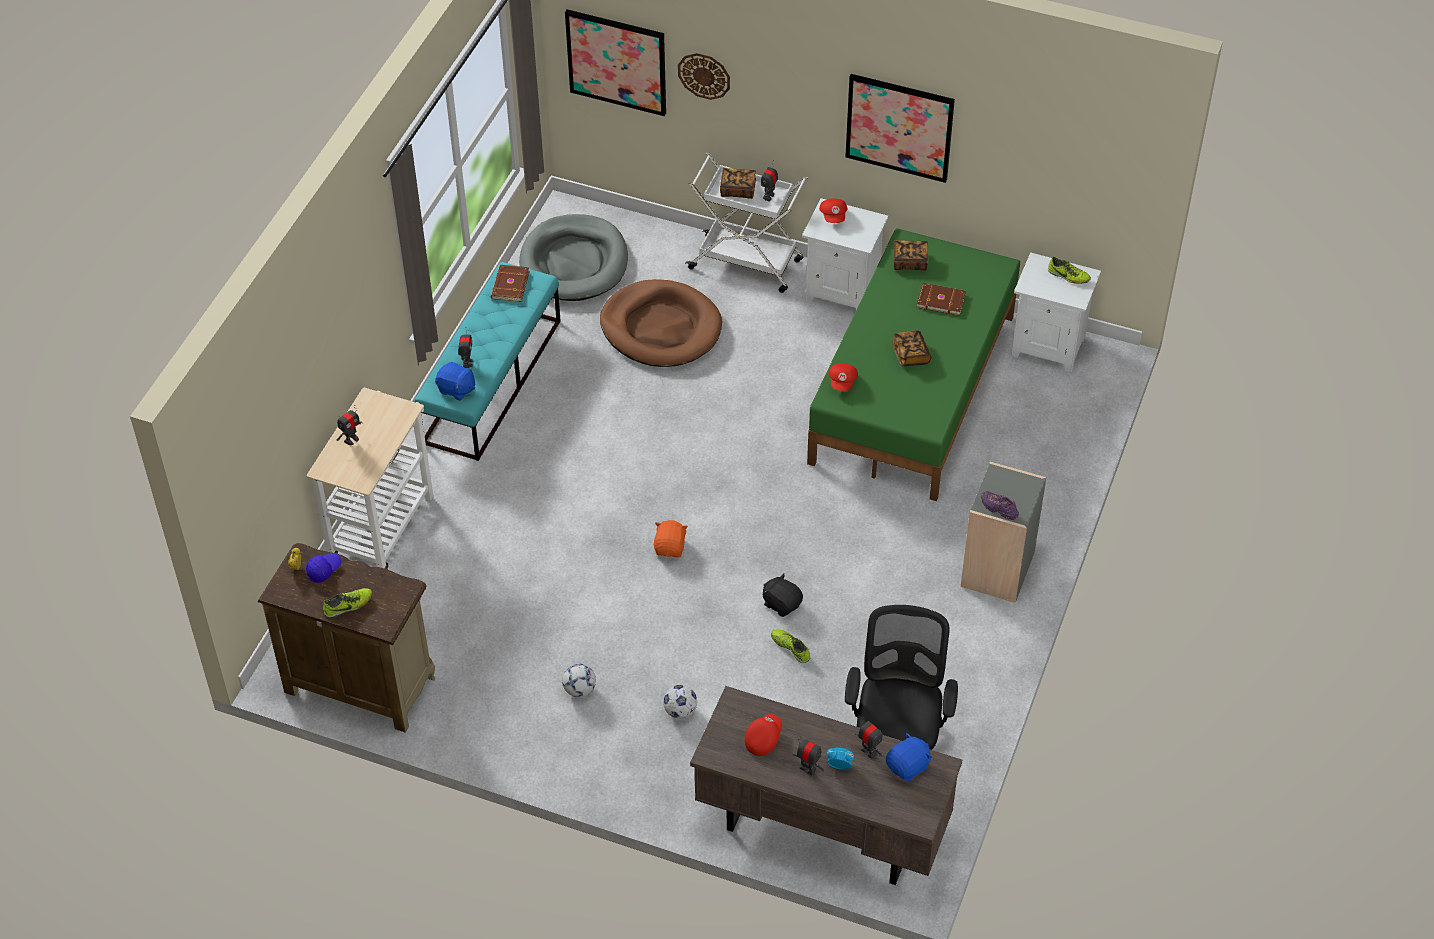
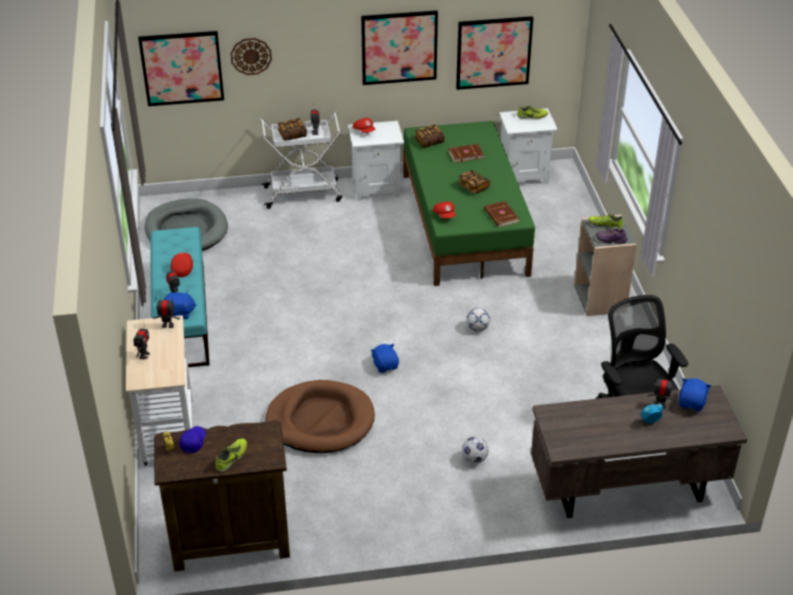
camera: 30 degrees left, 10 degrees down
brown book [491,265,530,302] -> brown book moved to [484,201,519,227]
football [562,664,596,697] -> football moved to [466,308,490,332]
brown dog bed [600,279,722,367] -> brown dog bed moved to [266,380,375,453]
orange plush toy [654,520,688,557] -> blue plush toy [370,344,399,373]
red cap [744,714,782,756] -> red cap moved to [171,253,193,277]
black plush toy [763,574,803,617] -> none
shoe [771,629,810,663] -> shoe moved to [588,214,623,230]
toy robot [792,736,824,776] -> toy robot moved to [153,297,180,328]
none -> picture [456,16,533,90]

